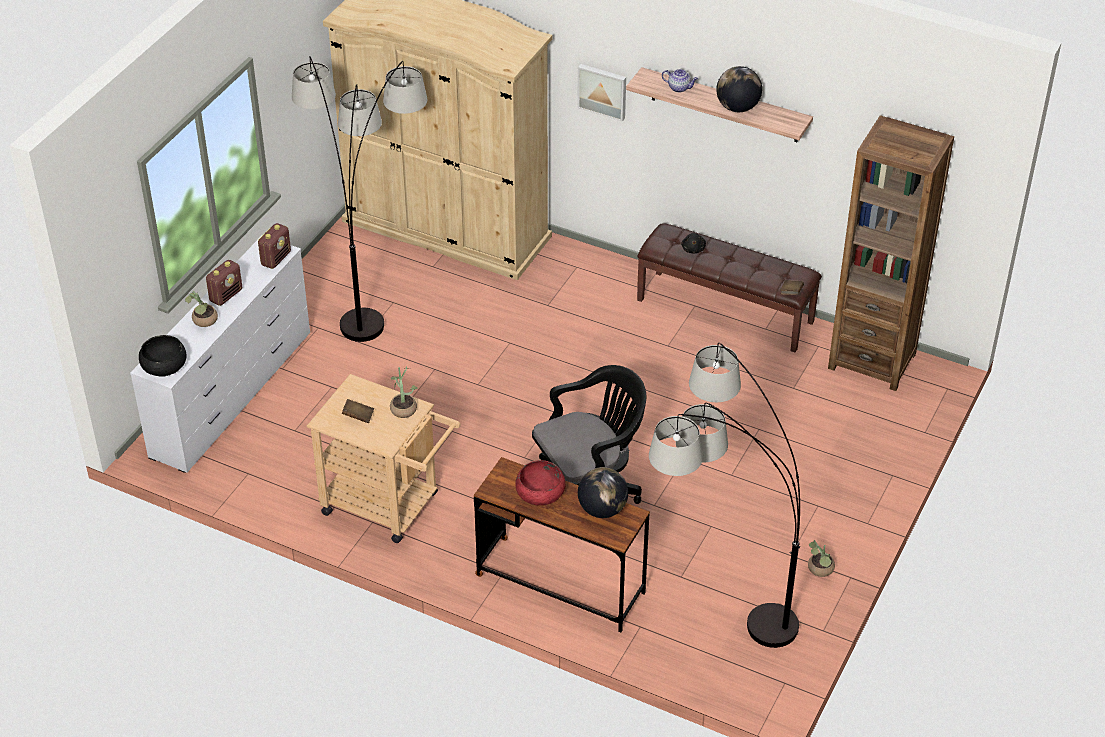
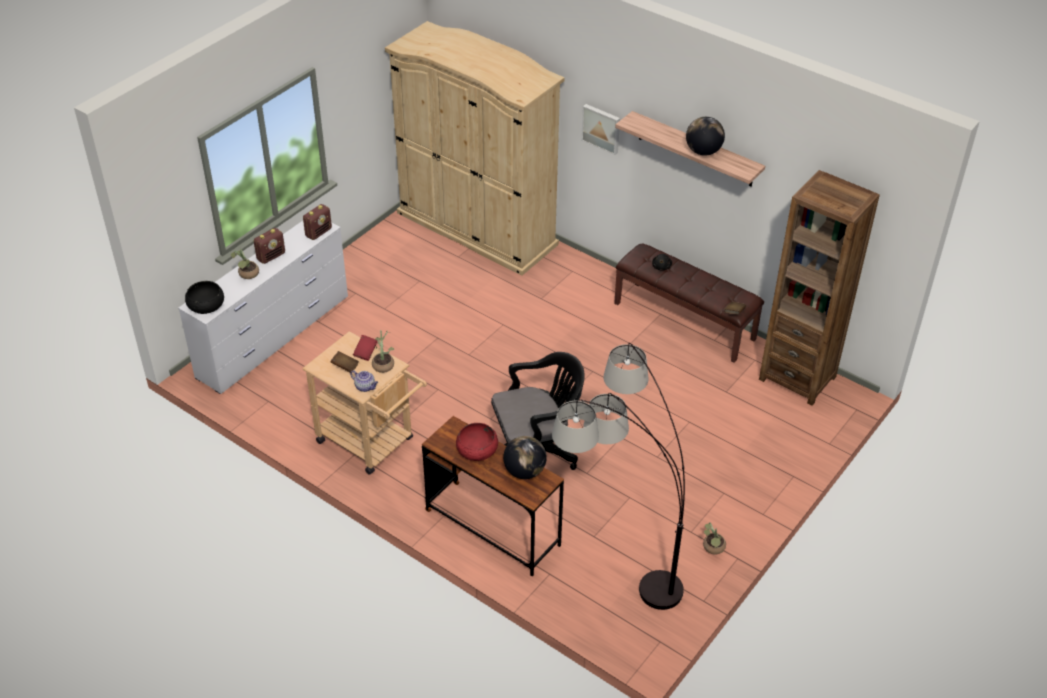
camera: 10 degrees right, 0 degrees up
floor lamp [292,56,427,342] -> none
teapot [662,69,698,93] -> teapot moved to [350,370,378,392]
none -> red book [353,335,377,361]

